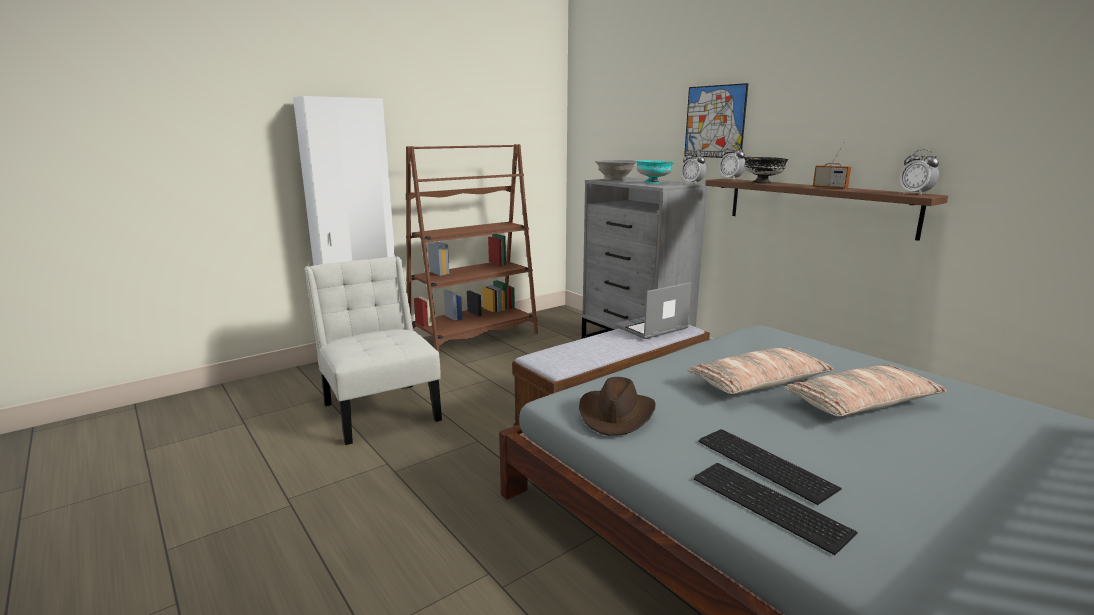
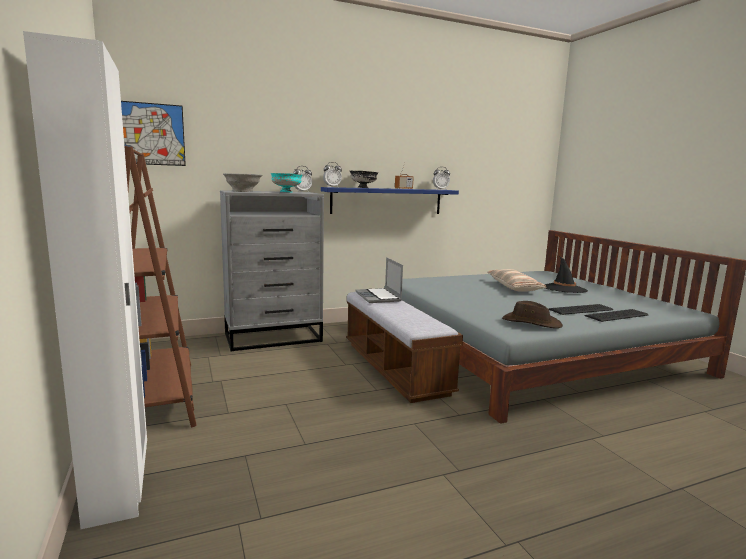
camera: 75 degrees left, 5 degrees down
white chair [304,257,442,445] -> none
picture [684,83,748,158] -> picture moved to [121,101,186,166]
pillow [687,347,834,394] -> none
brown shelf [705,178,948,241] -> blue shelf [321,187,459,214]
none -> black hat [544,256,588,293]

